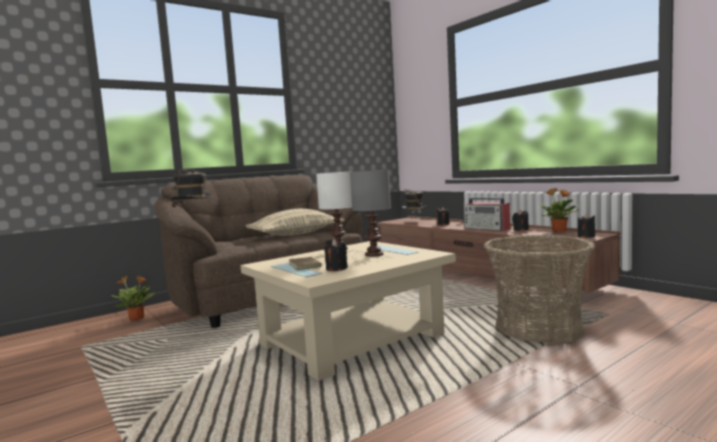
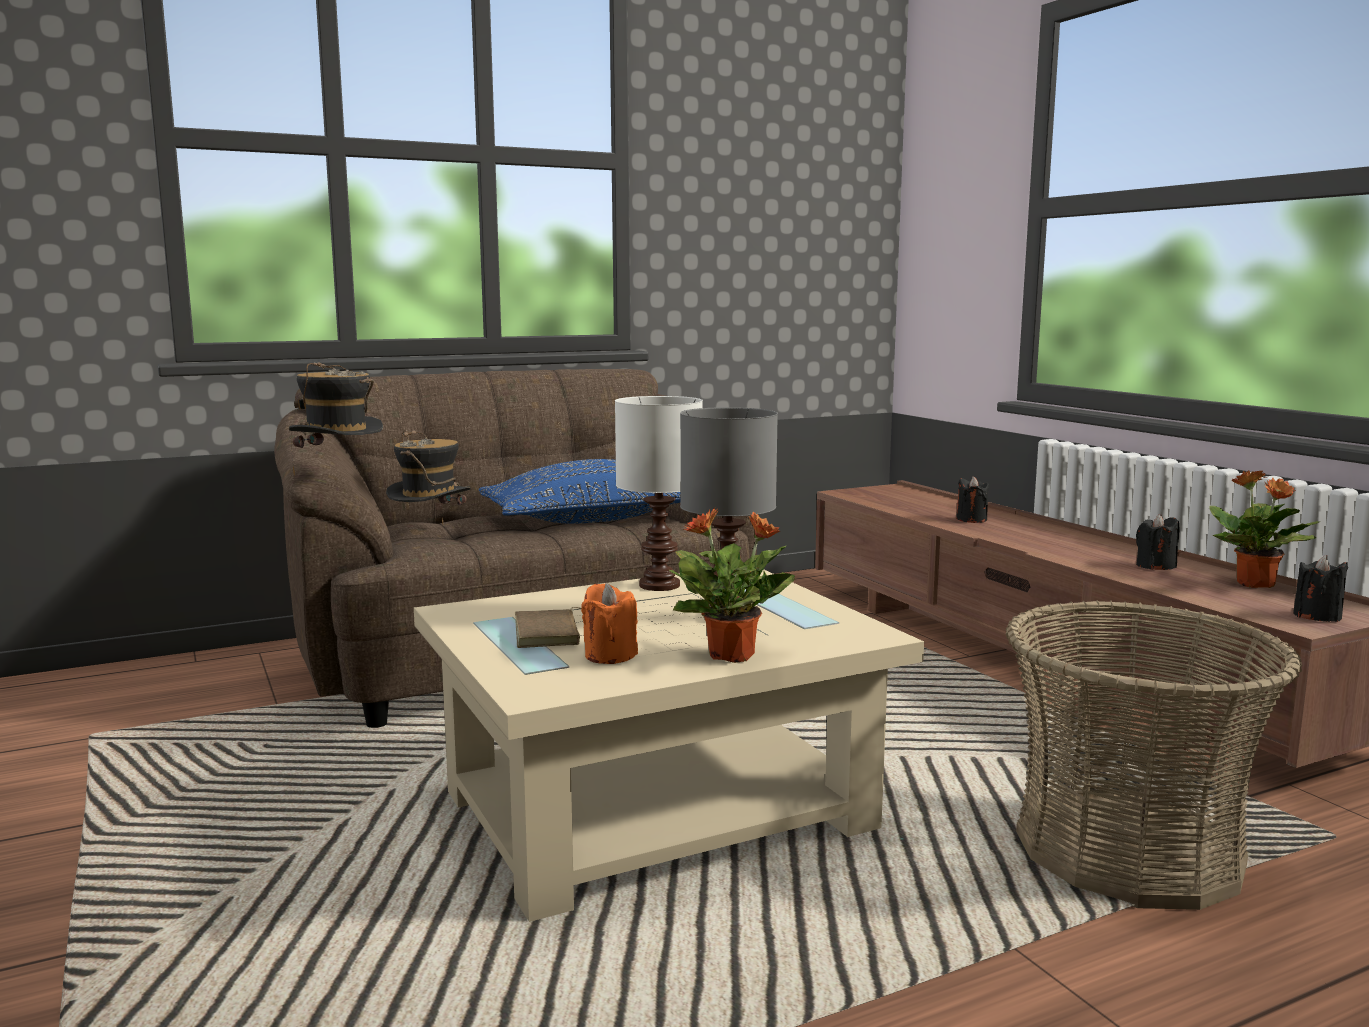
camera: 10 degrees right, 5 degrees up
potted plant [111,276,156,320] -> potted plant moved to [669,508,795,663]
beige pillow [246,209,345,236] -> blue pillow [479,459,680,524]
black candle [324,239,348,271] -> orange candle [581,583,638,664]
hat [402,189,427,216] -> hat moved to [386,430,471,524]
radio [464,197,510,231] -> none

